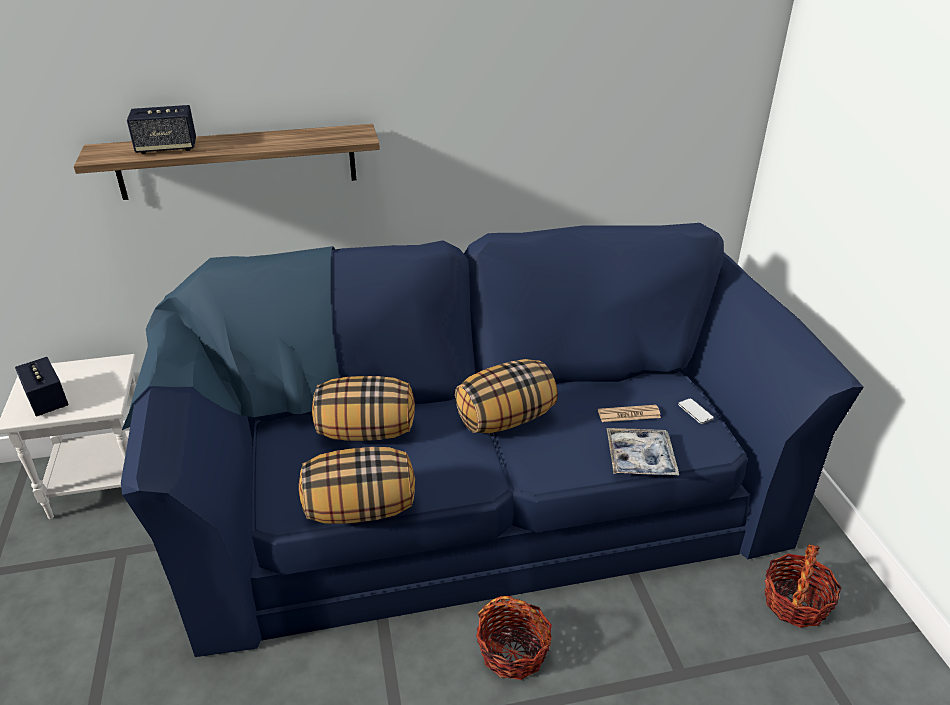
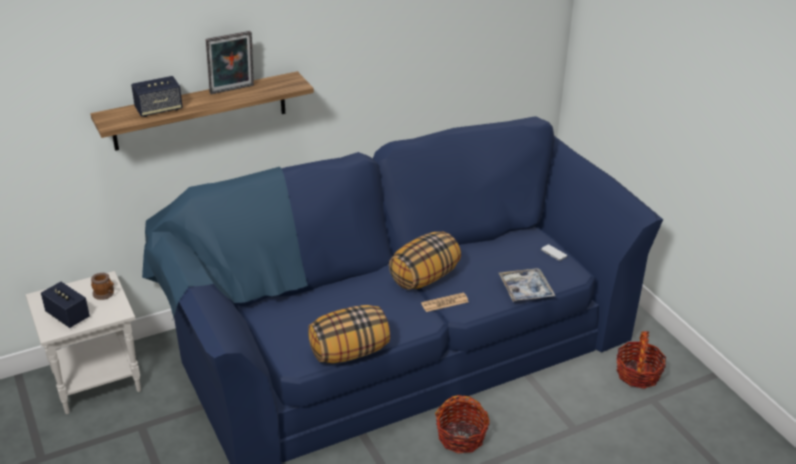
camera: 15 degrees left, 0 degrees up
pillow [312,376,415,441] -> none
newspaper [598,405,661,422] -> newspaper moved to [421,293,469,312]
none -> mug [91,273,114,300]
none -> picture frame [206,31,254,94]

